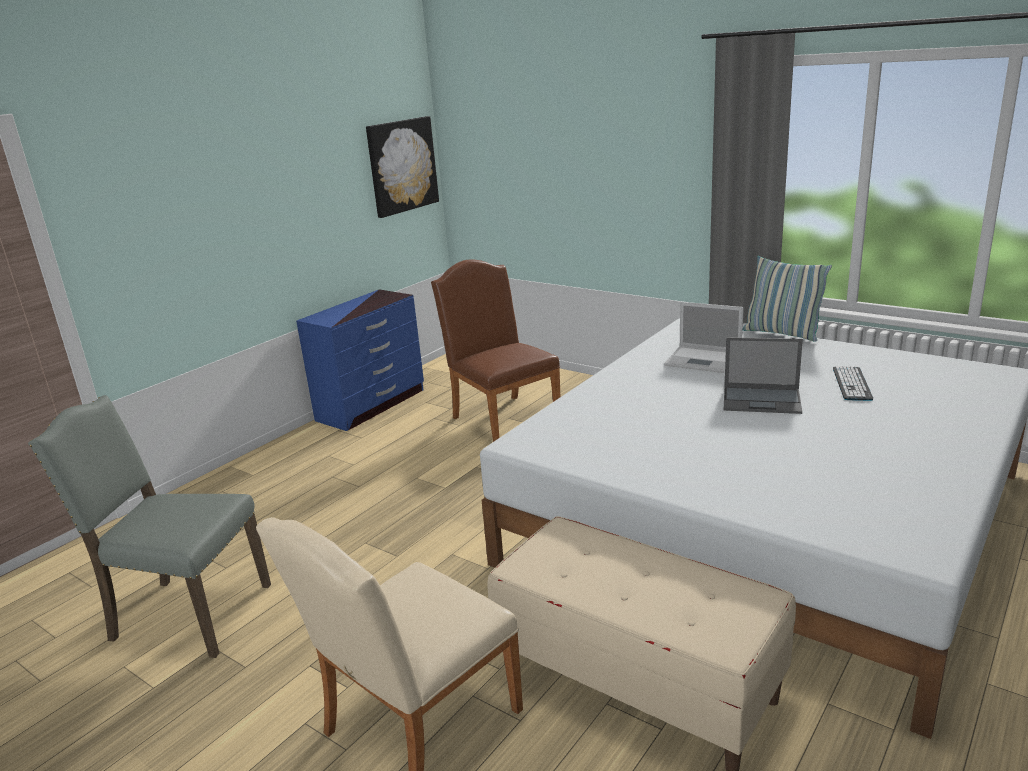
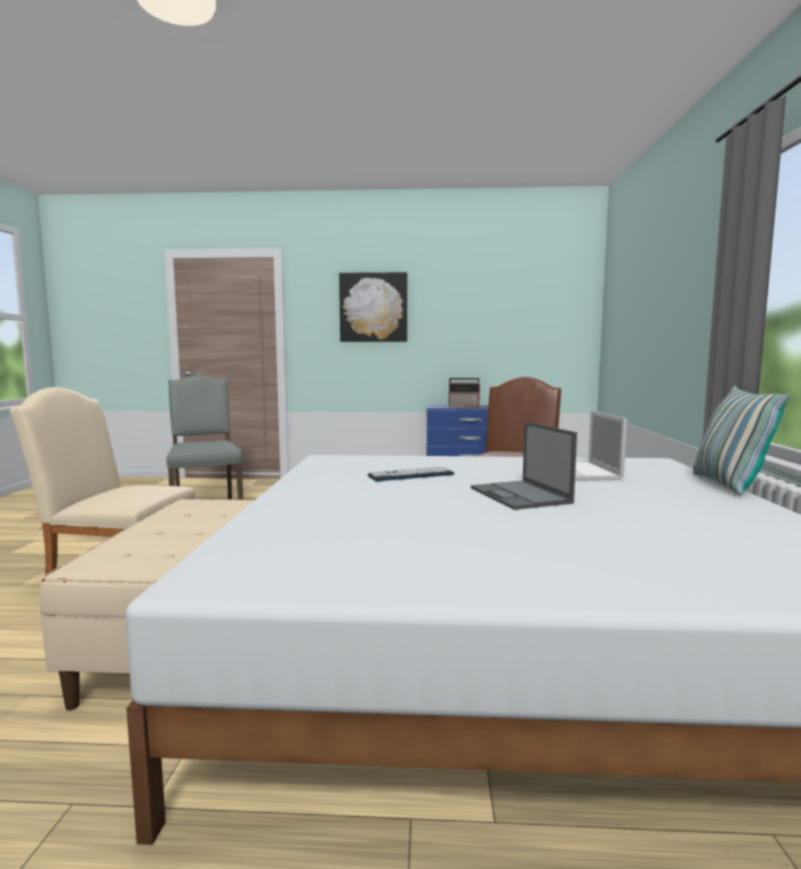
camera: 55 degrees right, 15 degrees down
picture [366,116,439,218] -> picture moved to [339,272,407,342]
keyboard [833,366,873,401] -> keyboard moved to [367,466,454,481]
none -> radio [449,378,481,407]

